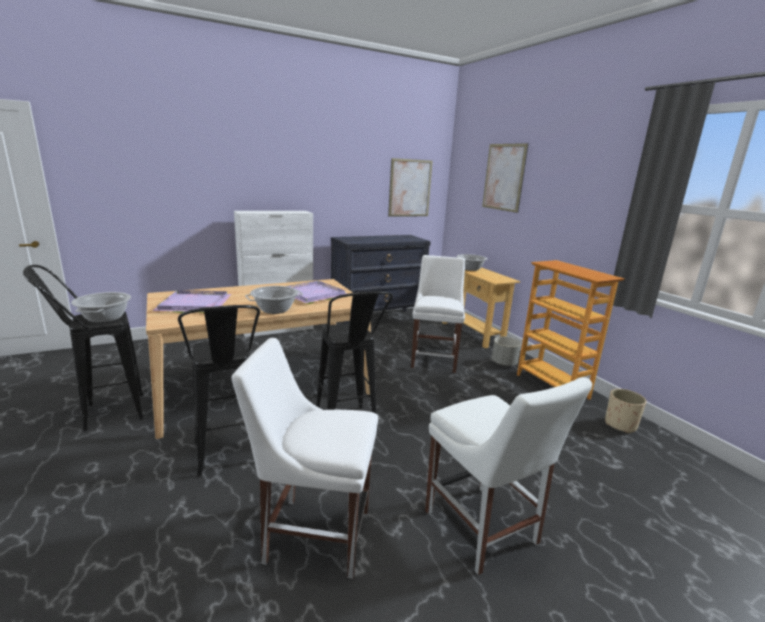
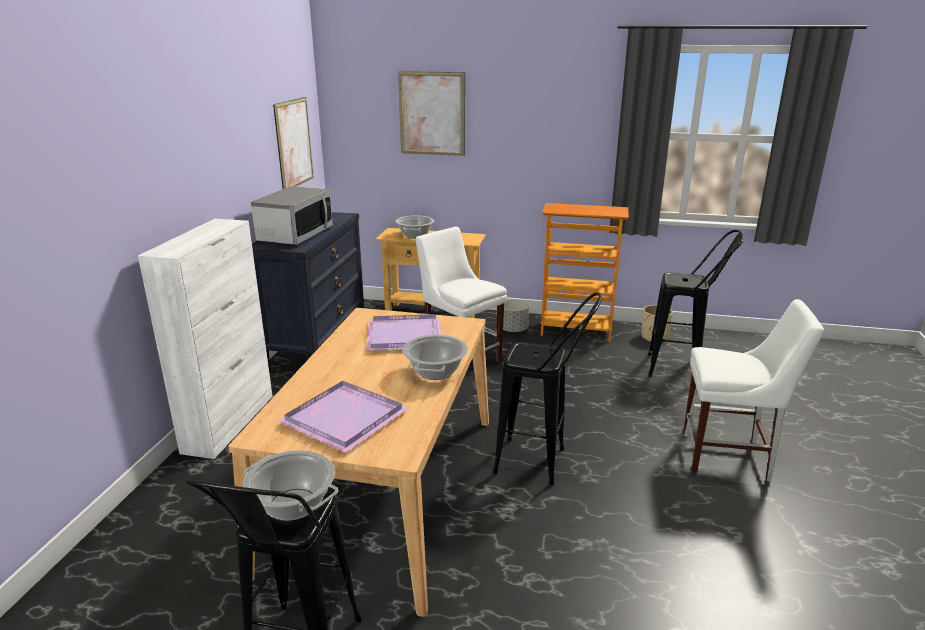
camera: 50 degrees left, 5 degrees up
black stool [178,305,260,477] -> black stool moved to [648,230,744,377]
white chair [231,338,378,579] -> none
none -> microwave [251,186,333,245]

